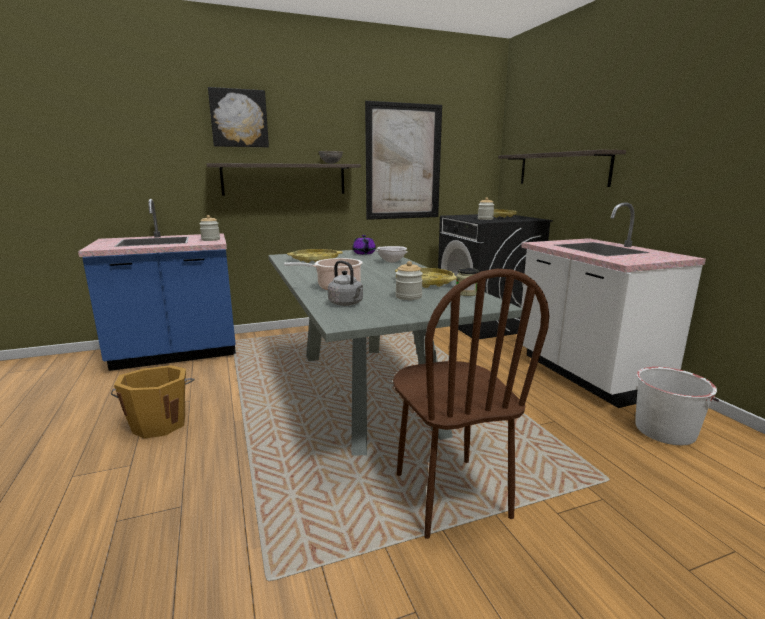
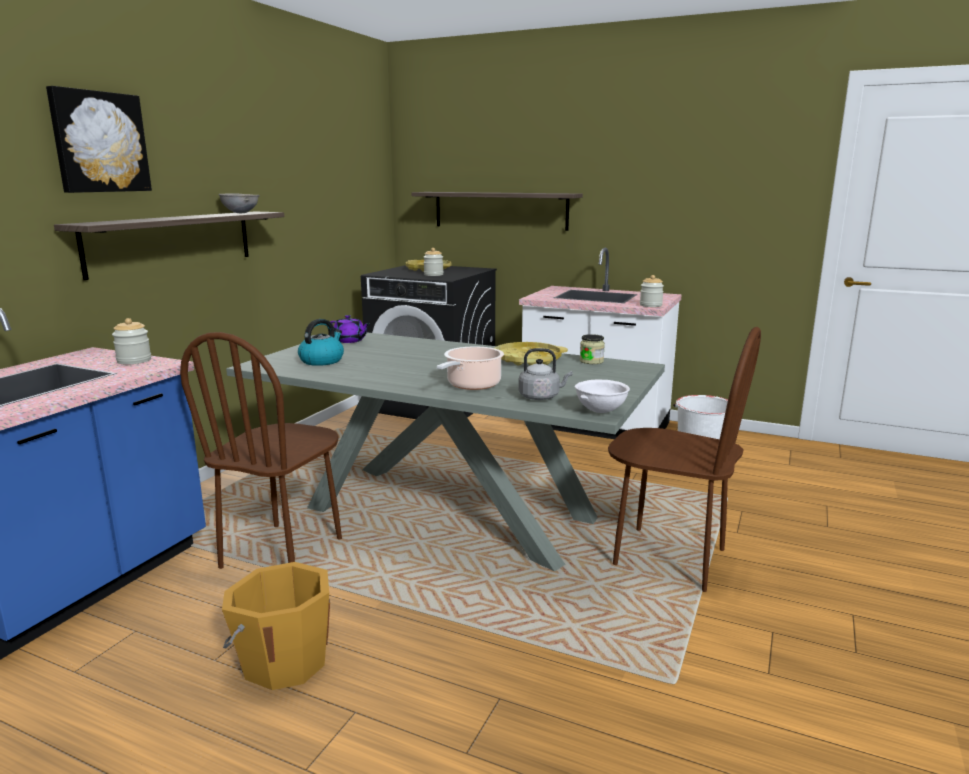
camera: 45 degrees left, 0 degrees up
yellow tray [287,249,343,263] -> kettle [298,319,344,366]
picture [365,101,442,220] -> none
white bowl [376,246,408,263] -> white bowl moved to [575,379,630,413]
jar [395,261,423,300] -> jar moved to [640,275,664,307]
none -> brown chair [180,332,342,569]

